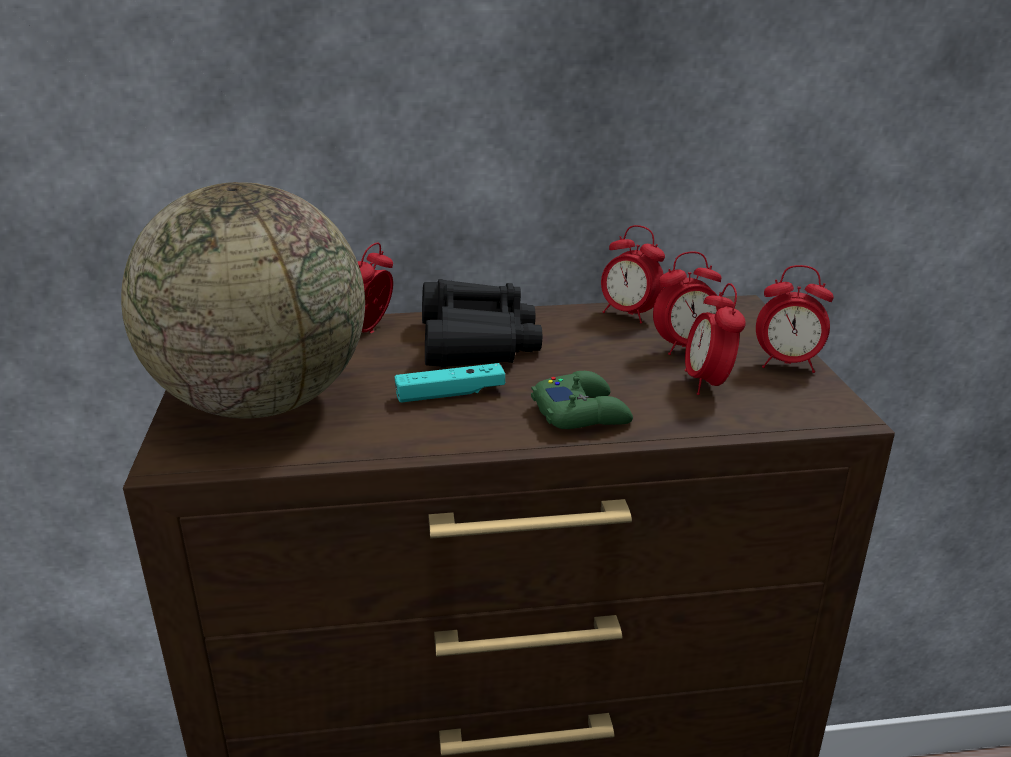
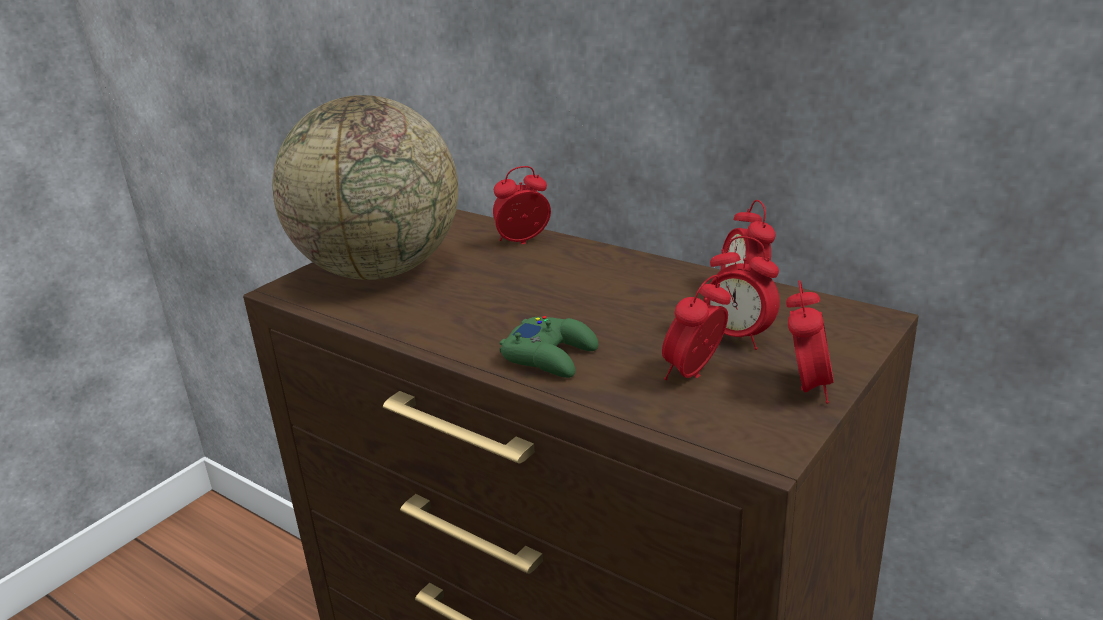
camera: 45 degrees right, 0 degrees up
turquoise game controller [395,363,505,402] -> none
black binoculars [422,279,542,367] -> none
alarm clock [756,265,834,373] -> alarm clock turned 135 degrees counterclockwise [786,280,834,404]

